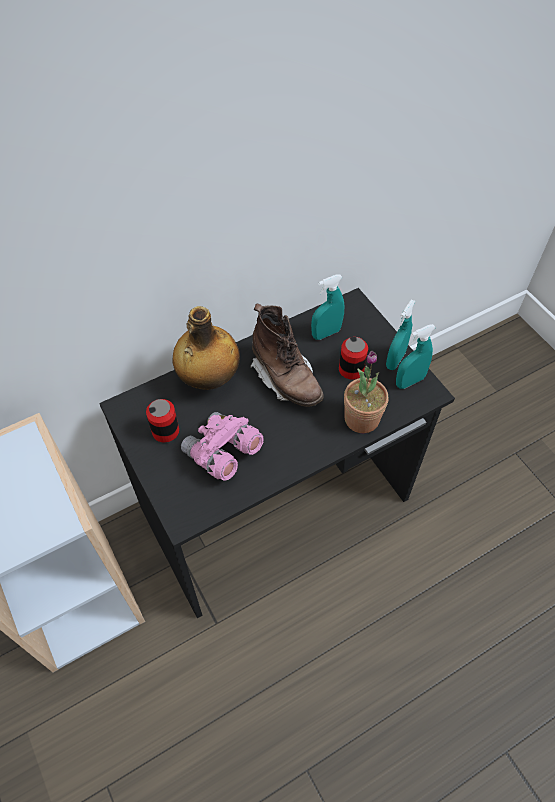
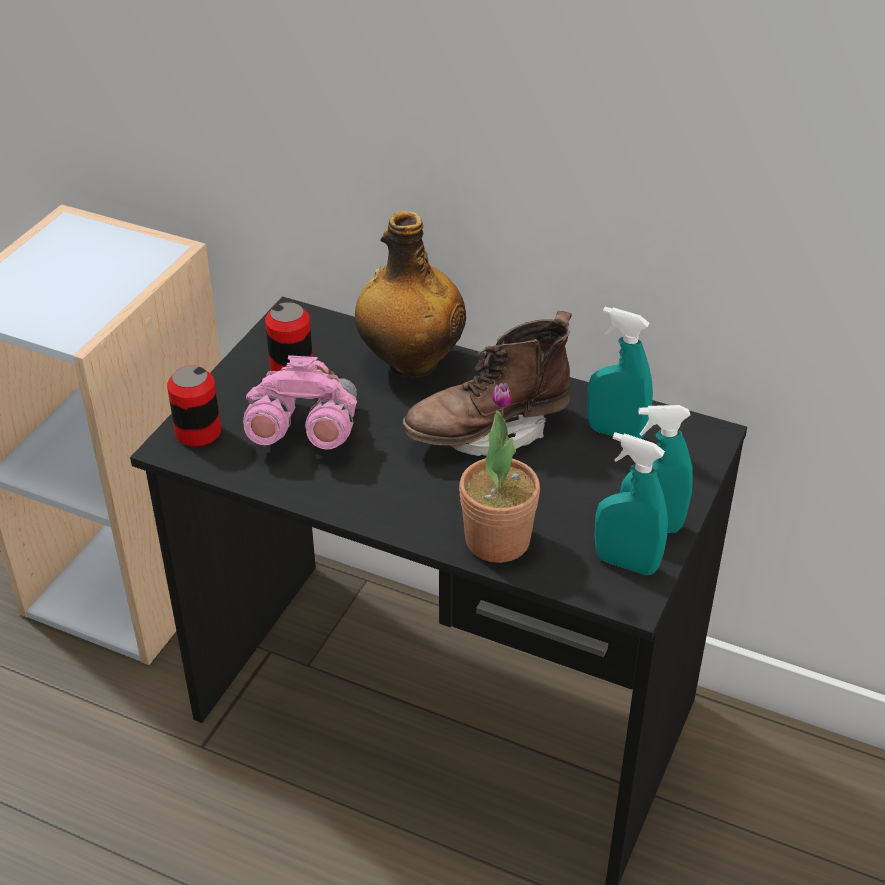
camera: 55 degrees right, 15 degrees down
brown boot [250,303,324,407] -> brown boot turned 45 degrees clockwise [402,311,572,456]
can [339,337,368,380] -> can moved to [167,365,221,447]

